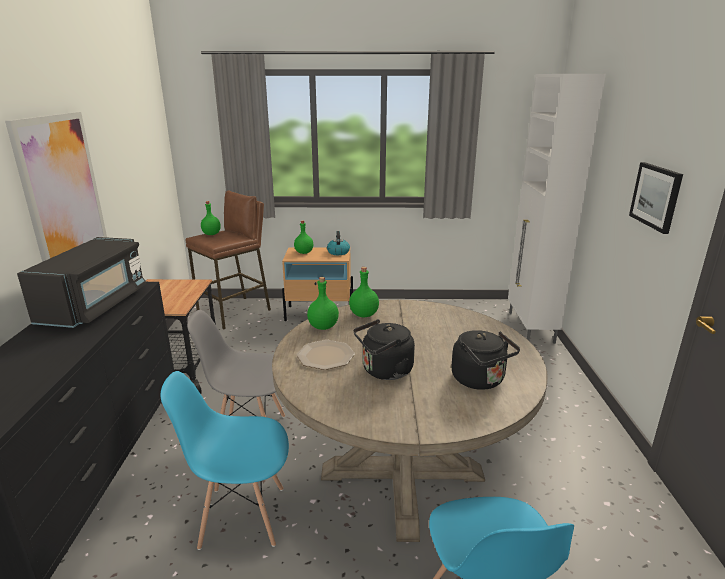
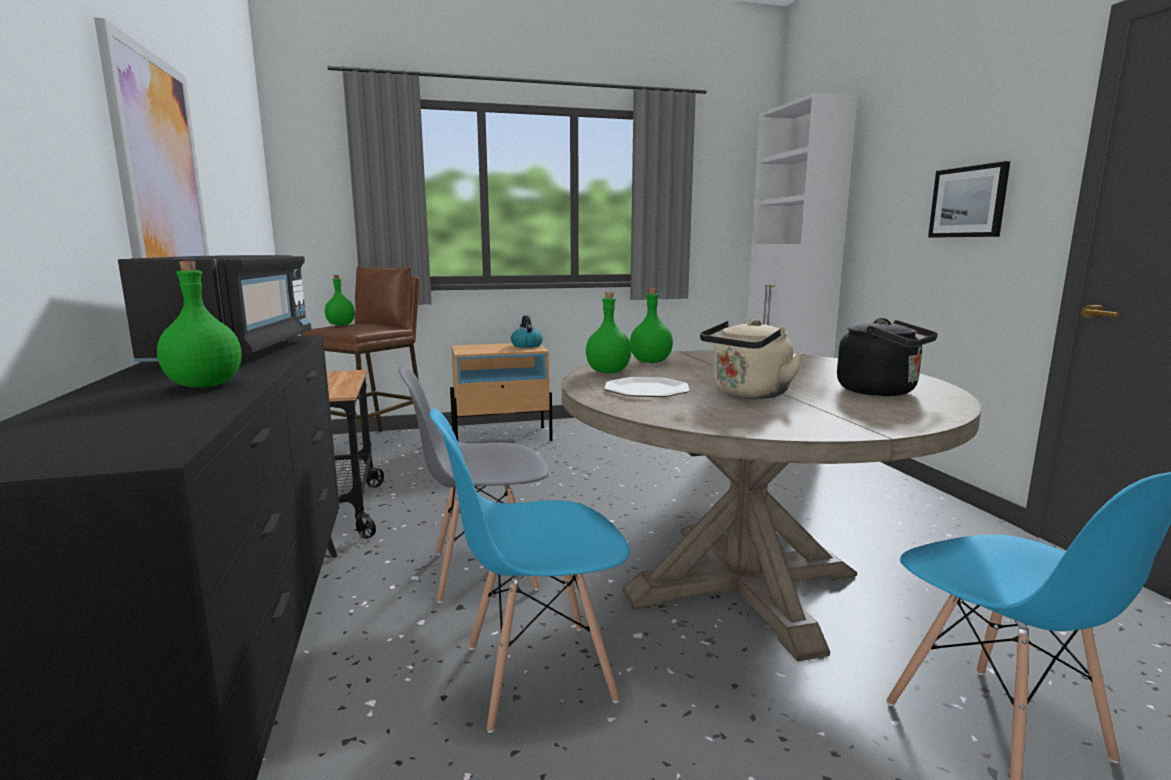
camera: 15 degrees left, 10 degrees down
green bottle [294,220,313,254] -> green bottle moved to [157,261,241,388]
black kettle [354,319,415,380] -> beige kettle [700,319,804,399]

